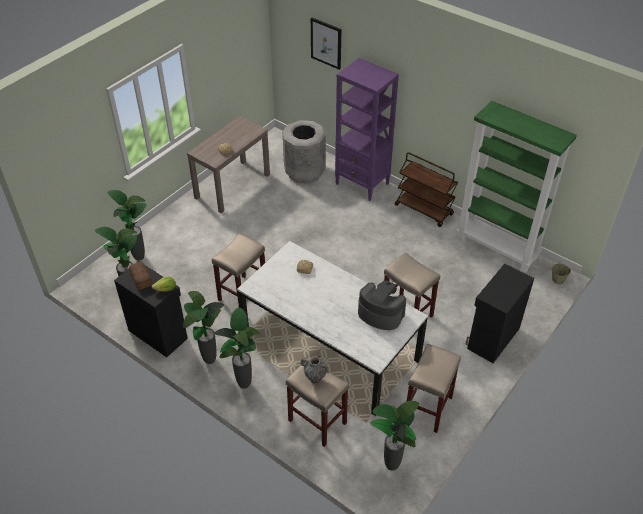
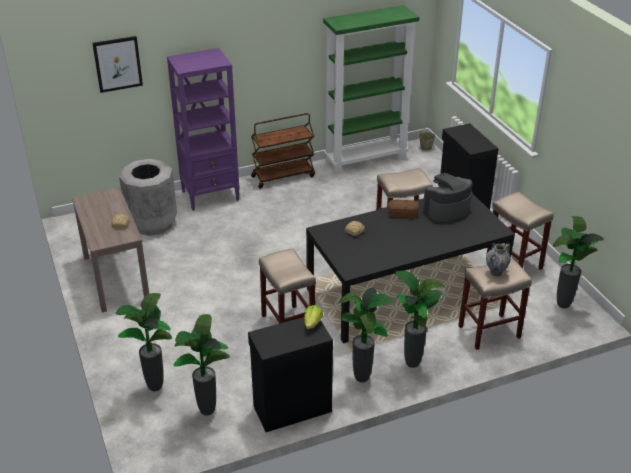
camera: 60 degrees left, 10 degrees down
bread [129,262,152,290] -> bread moved to [388,200,419,218]
white dining table [237,241,428,416] -> black dining table [306,193,515,344]

